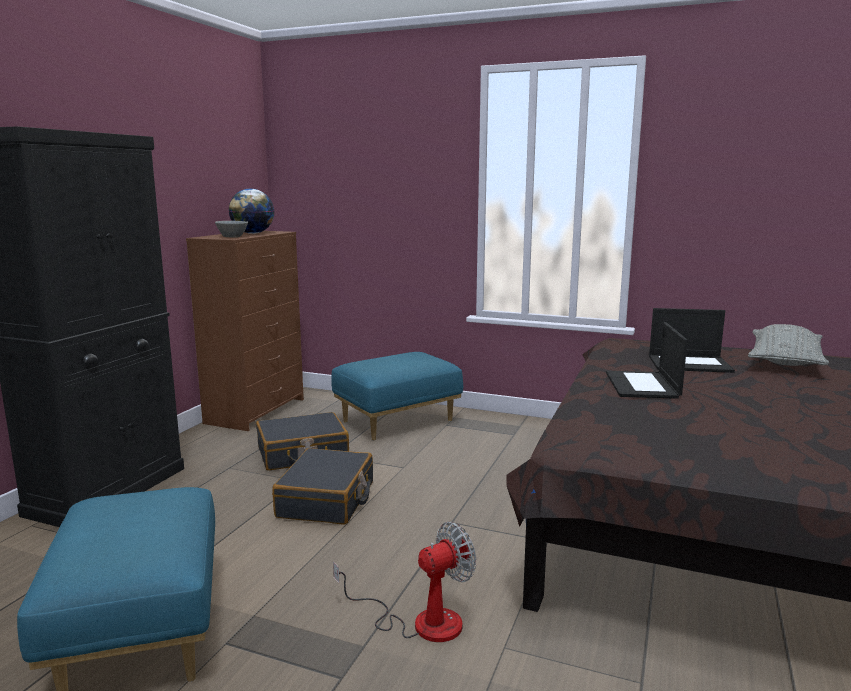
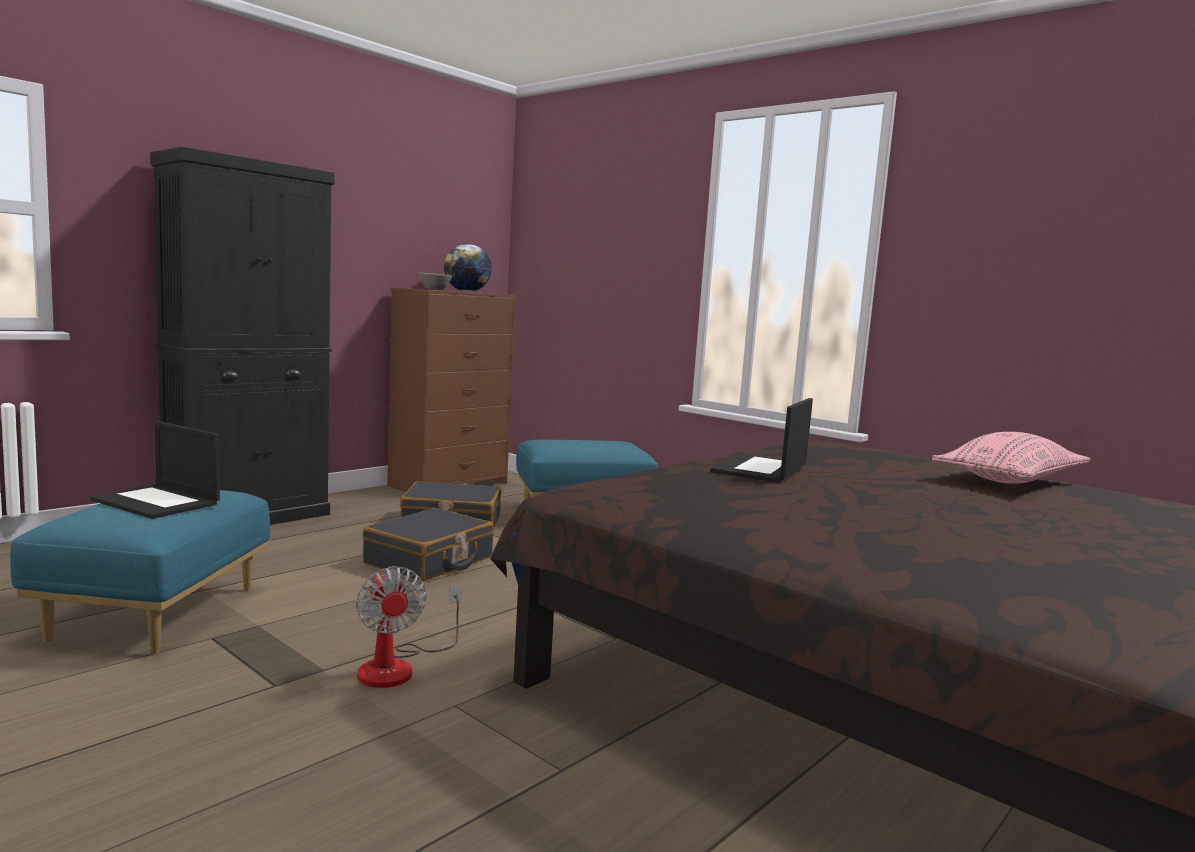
camera: 20 degrees right, 5 degrees down
fan [333,522,476,642] -> fan turned 75 degrees clockwise [356,566,462,688]
laptop [649,308,735,373] -> laptop moved to [90,421,220,519]
grey pillow [748,324,829,366] -> pink pillow [932,432,1091,484]

